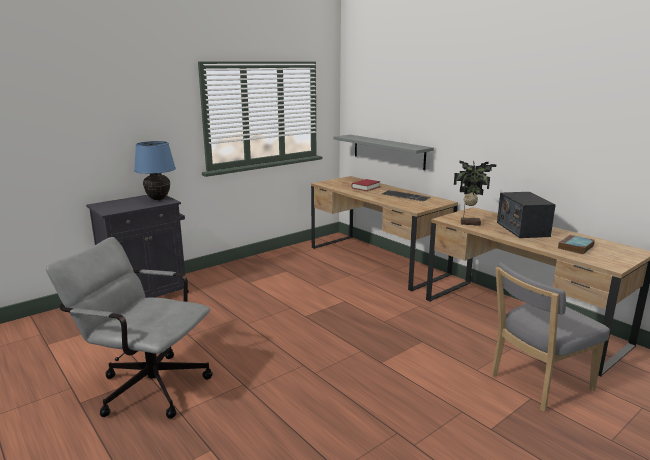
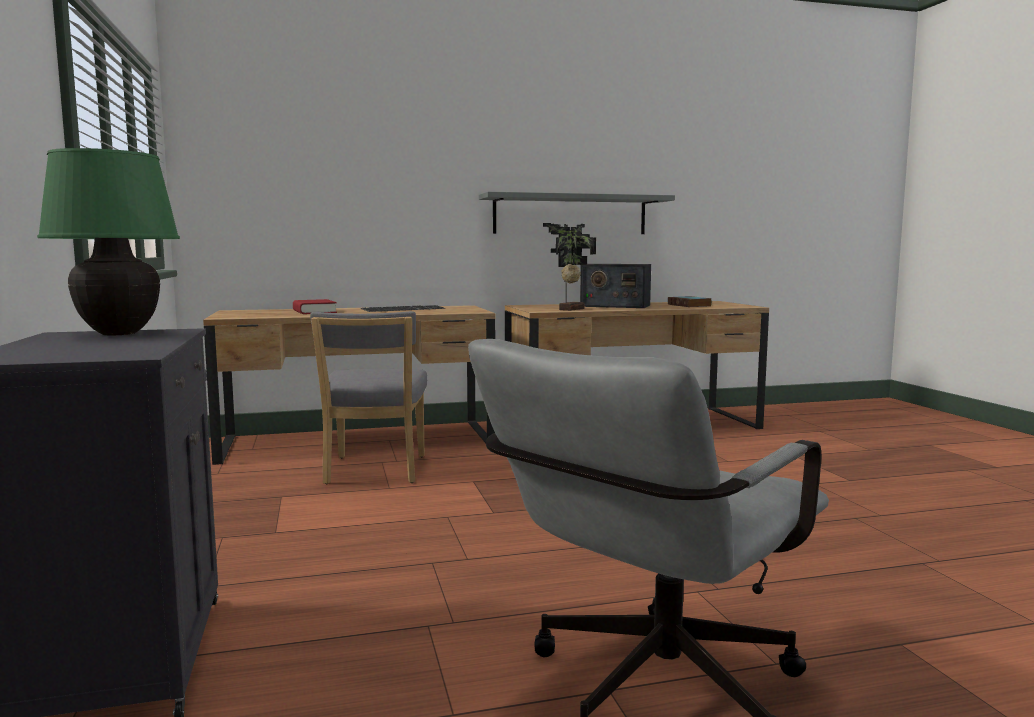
camera: 65 degrees left, 10 degrees down
blue table lamp [134,141,176,200] -> green table lamp [37,148,180,335]
grey shelf [333,135,434,170] -> grey shelf moved to [479,192,675,234]
grey chair [491,263,610,412] -> grey chair moved to [310,311,427,484]

